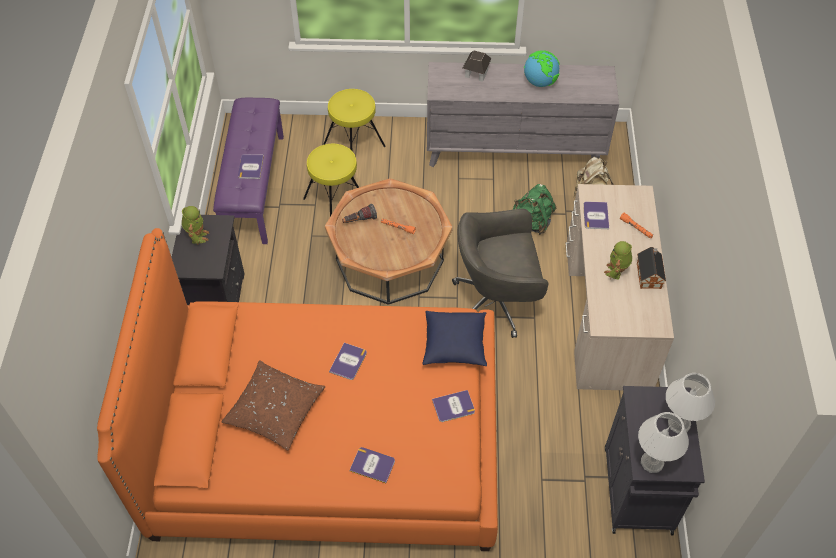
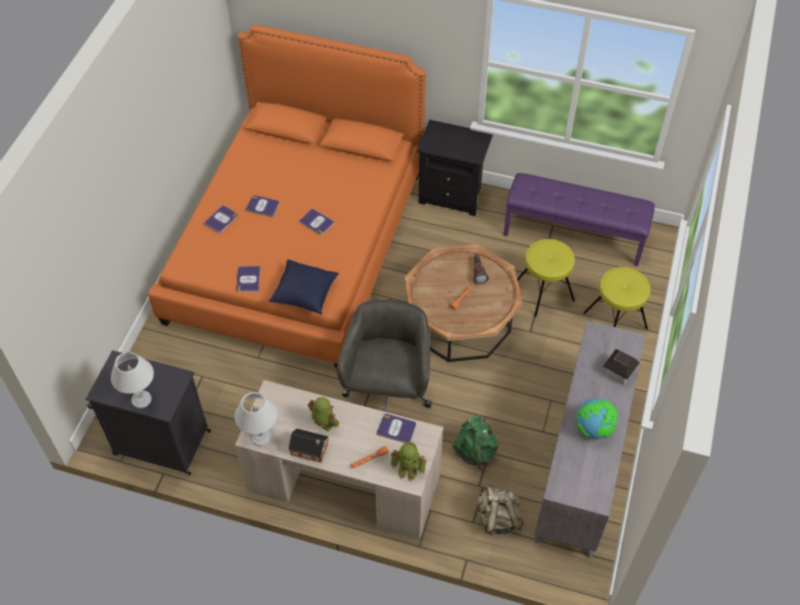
camera: 105 degrees right, 0 degrees up
toy robot [182,206,209,245] -> toy robot moved to [391,442,427,481]
brown pillow [221,361,325,451] -> none
book [238,154,264,179] -> book moved to [245,195,280,218]
white table lamp [638,412,689,473] -> white table lamp moved to [235,392,278,446]

